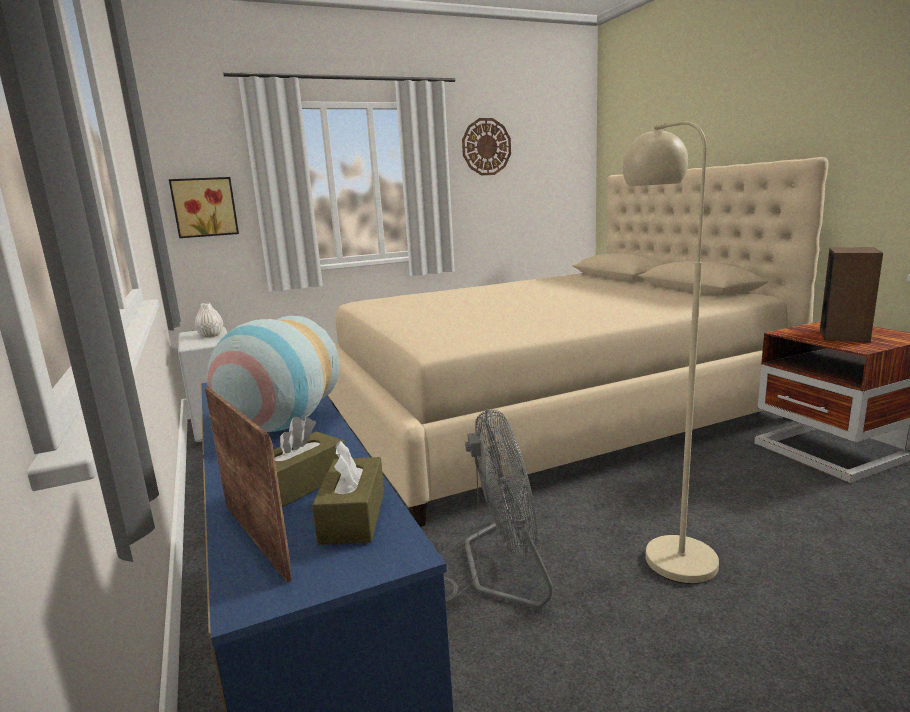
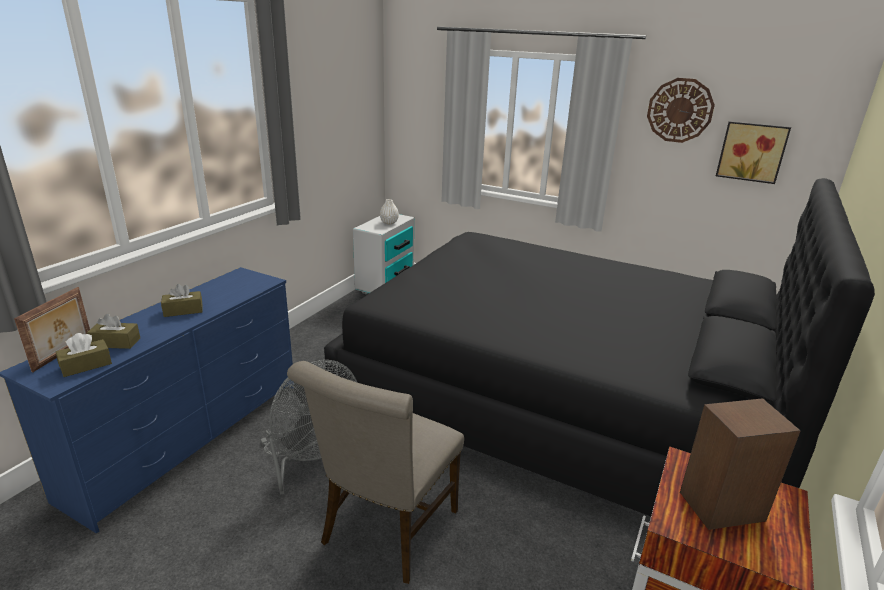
camera: 50 degrees right, 10 degrees up
picture [169,177,239,238] -> picture moved to [716,121,791,184]
vase [207,316,340,432] -> brown tissue box [161,284,203,317]
beige bed [328,157,828,527] -> black bed [324,178,875,516]
beige floor lamp [623,121,719,584] -> beige chair [287,361,464,584]

